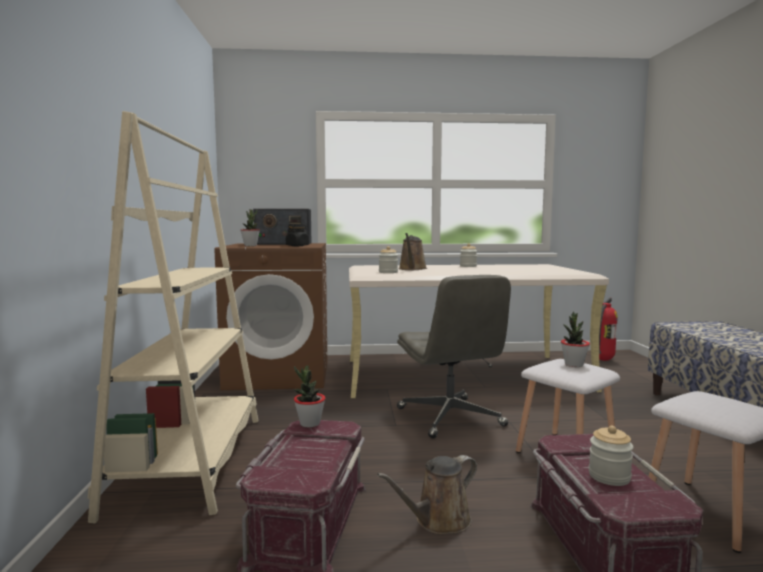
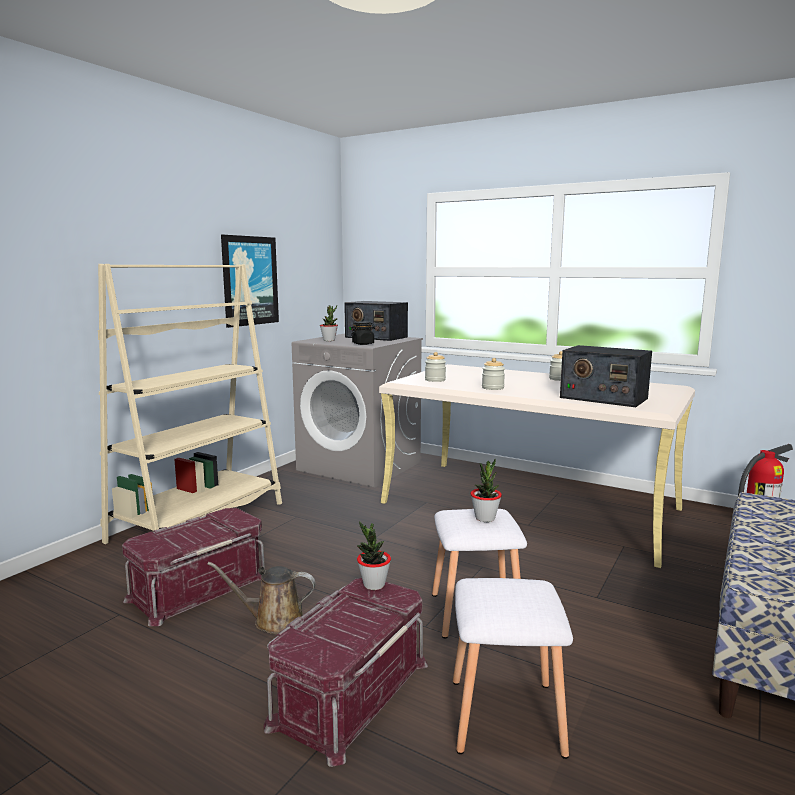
camera: 35 degrees right, 5 degrees up
brown washing machine [214,243,327,390] -> grey washing machine [292,333,423,488]
potted plant [293,365,325,428] -> potted plant moved to [357,521,391,590]
grey office chair [397,275,511,438] -> none
brown watering can [399,233,427,270] -> none
jar [589,426,633,486] -> jar moved to [482,358,505,390]
none -> picture [221,235,279,328]
none -> radio [560,345,652,407]

